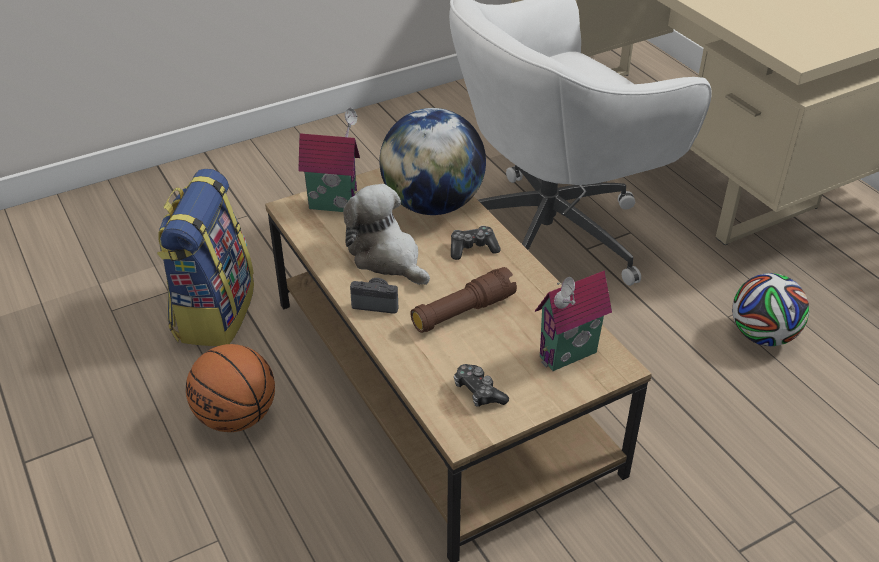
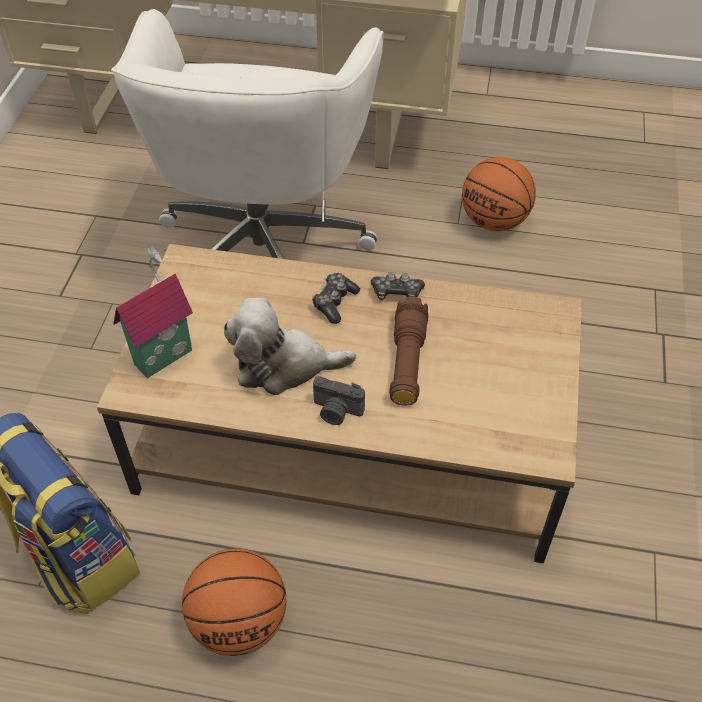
camera: 50 degrees left, 10 degrees up
camera [350,278,398,314] -> camera turned 120 degrees counterclockwise [313,376,365,425]
globe [379,108,486,215] -> none
game controller [454,364,509,407] -> game controller moved to [371,272,425,300]
toy house [535,270,612,371] -> none
football [732,273,809,346] -> basketball [462,157,536,231]

